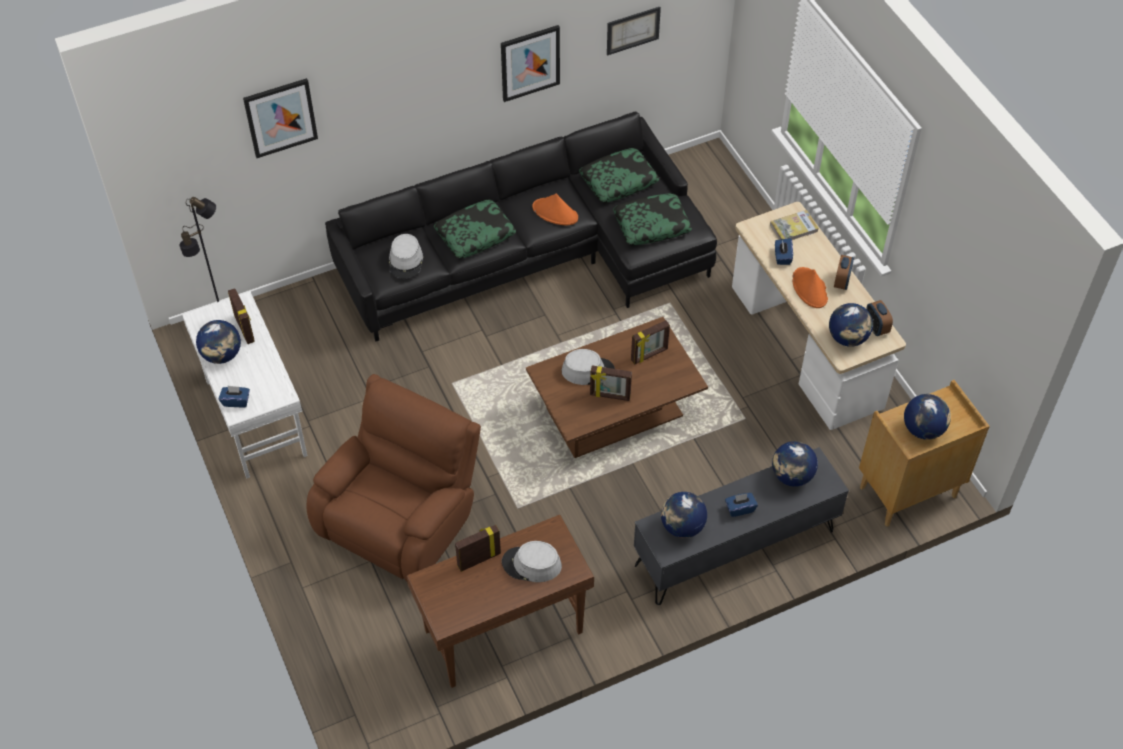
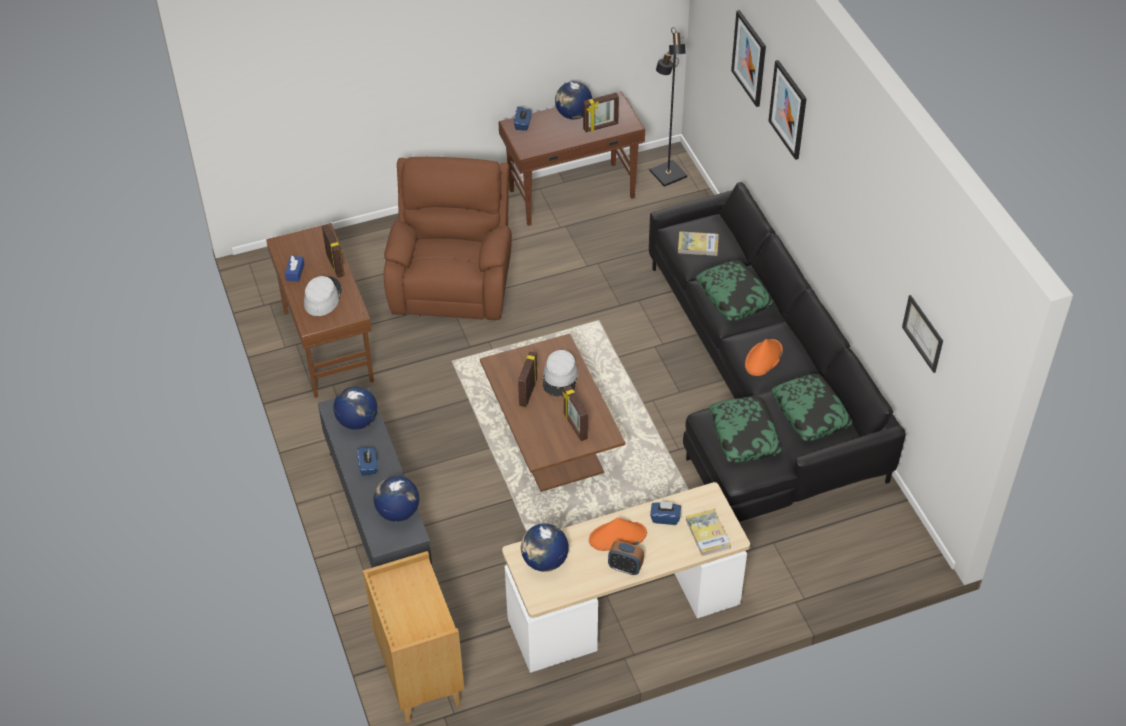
camera: 95 degrees right, 5 degrees down
white console table [182,291,308,479] -> brown console table [499,91,645,226]
brown armchair [306,374,481,581] -> brown armchair turned 120 degrees counterclockwise [384,157,512,320]
grey hat [389,234,423,279] -> book [678,231,719,256]
picture [501,25,560,102] -> picture moved to [768,60,807,160]
alarm clock [866,300,893,336] -> none
globe [904,394,951,440] -> none
none -> blue tissue box [285,256,304,282]

